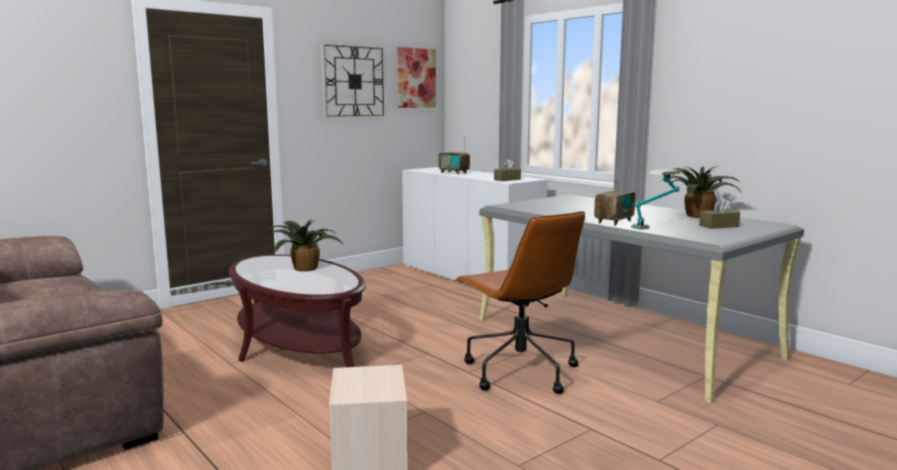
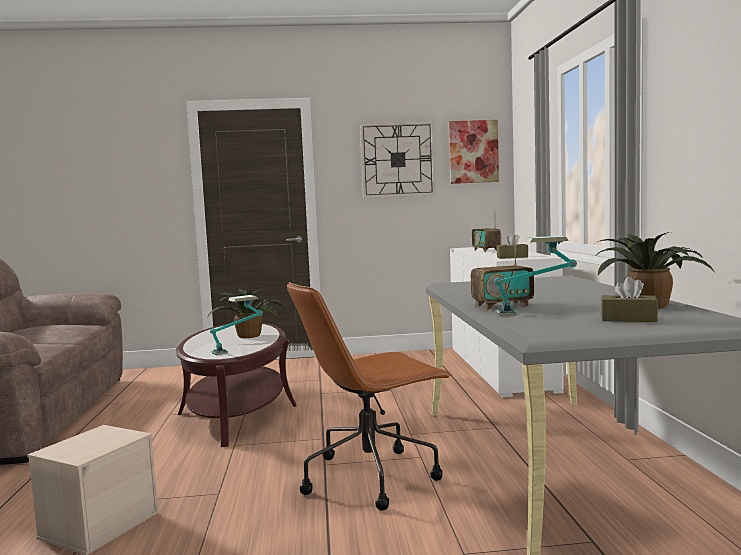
camera: 35 degrees right, 5 degrees down
brown office chair [455,211,585,394] -> brown office chair turned 60 degrees clockwise [287,282,452,511]
none -> table lamp [210,295,263,355]

